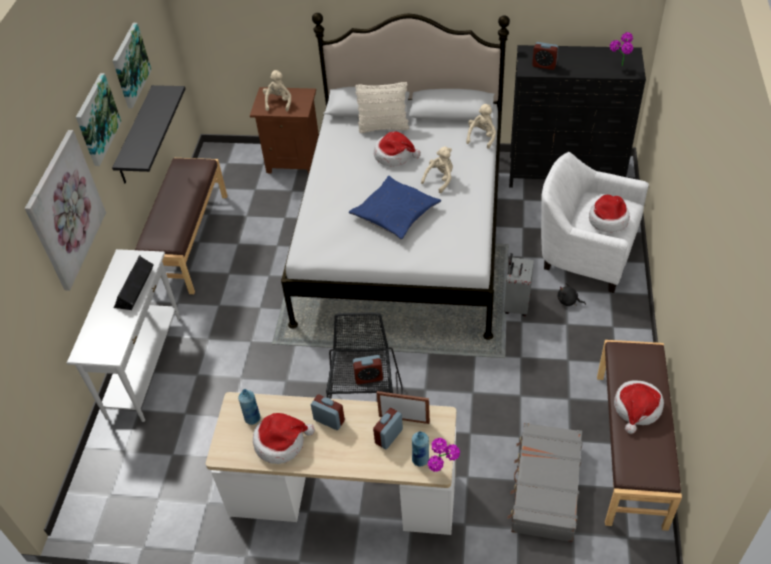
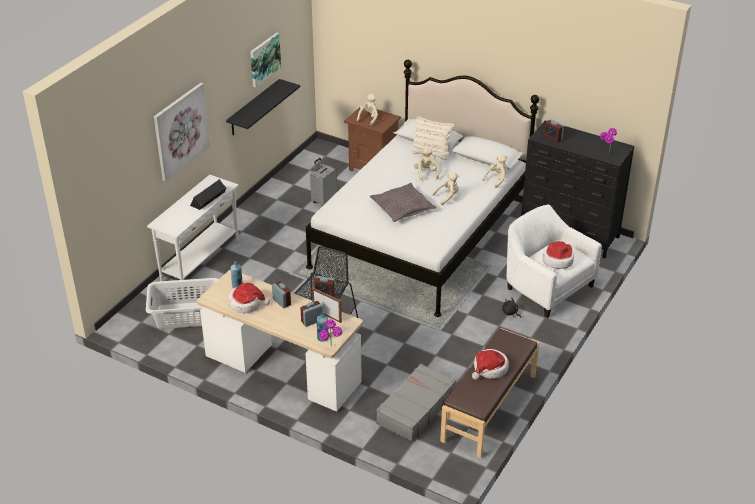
camera: 20 degrees right, 10 degrees down
picture [76,73,122,166] -> none
brown bench [135,158,227,294] -> none
blue pillow [349,176,441,240] -> grey pillow [370,183,436,222]
hat [374,131,421,166] -> beige plush toy [414,147,440,180]
grey suitcase [504,253,534,316] -> grey suitcase moved to [310,158,337,206]
none -> grey laundry basket [146,278,219,329]

